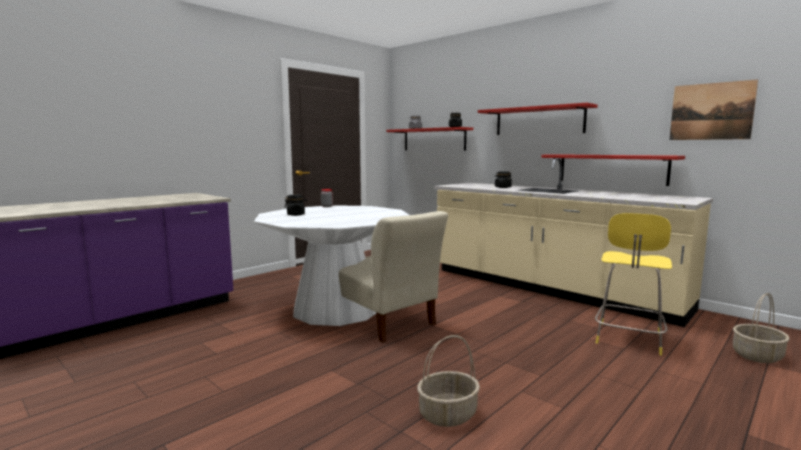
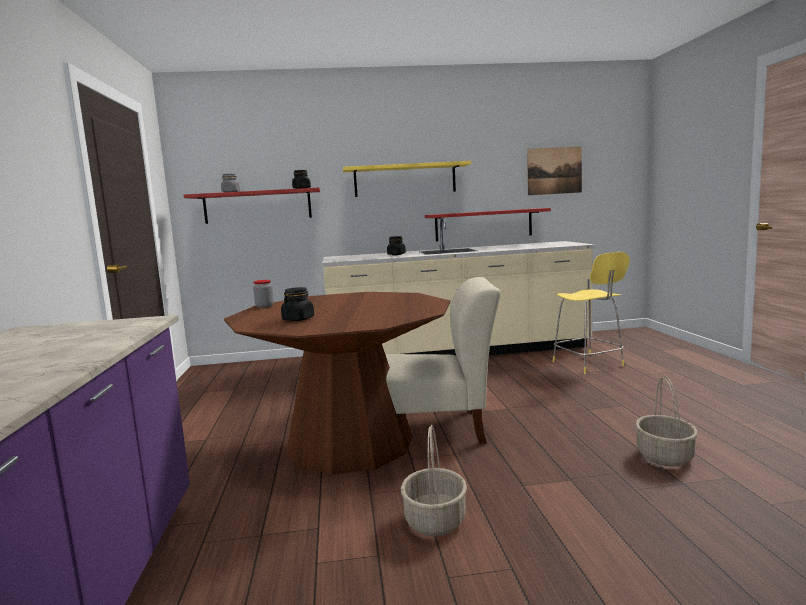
camera: 50 degrees left, 0 degrees up
white dining table [254,205,409,326] -> brown dining table [224,292,450,474]
red shelf [478,103,598,135] -> yellow shelf [343,161,471,197]
basket [733,293,790,363] -> basket moved to [401,425,467,536]

